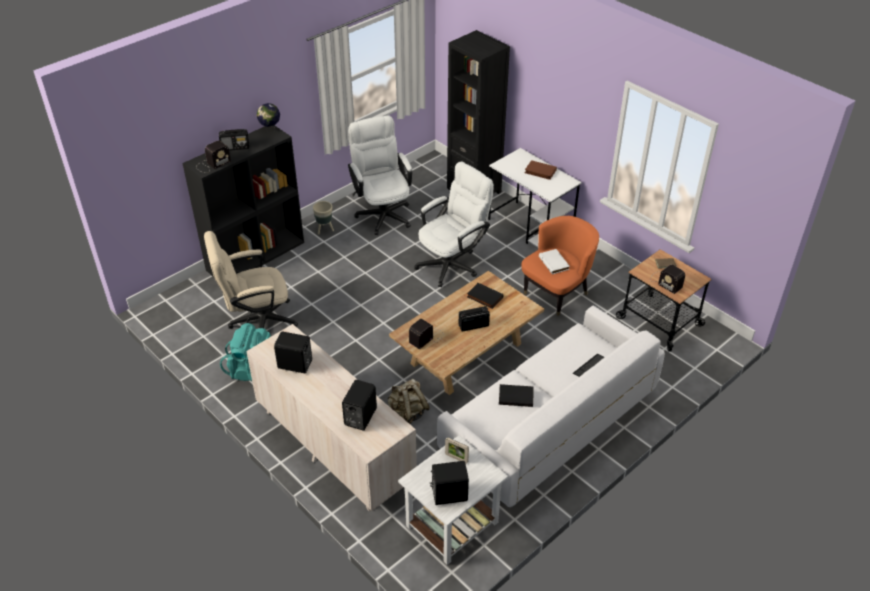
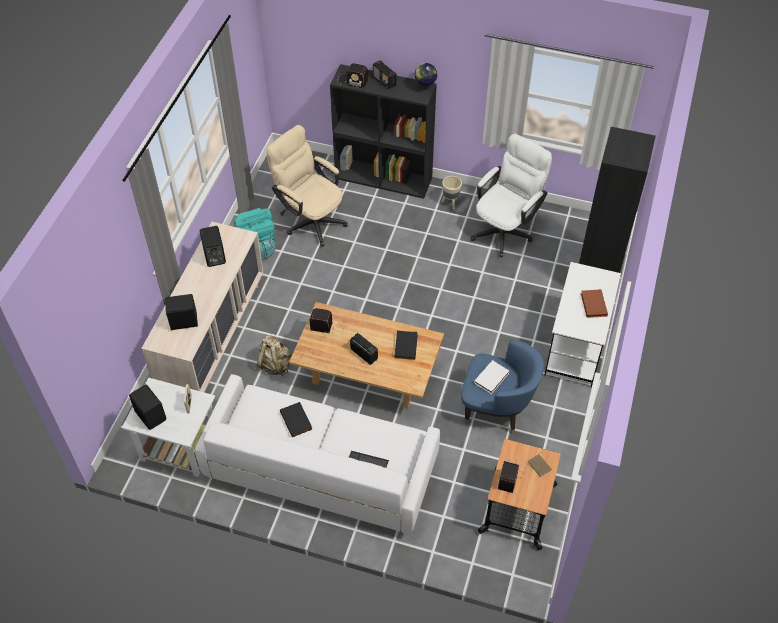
camera: 60 degrees right, 10 degrees up
white office chair [414,161,494,287] -> none
orange armchair [521,216,599,316] -> blue armchair [461,339,544,433]

